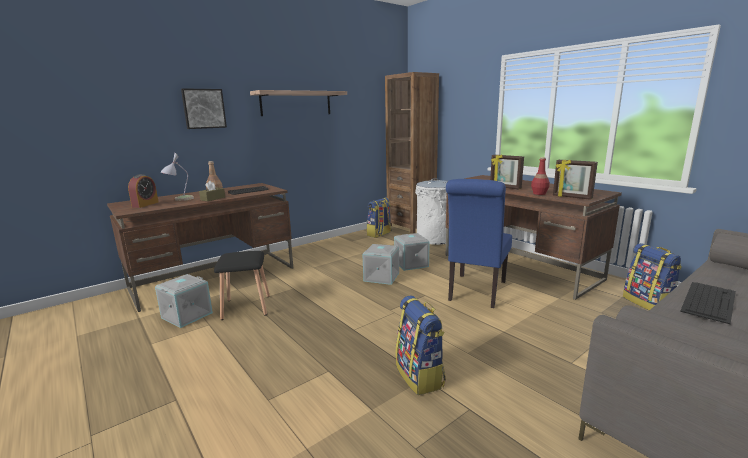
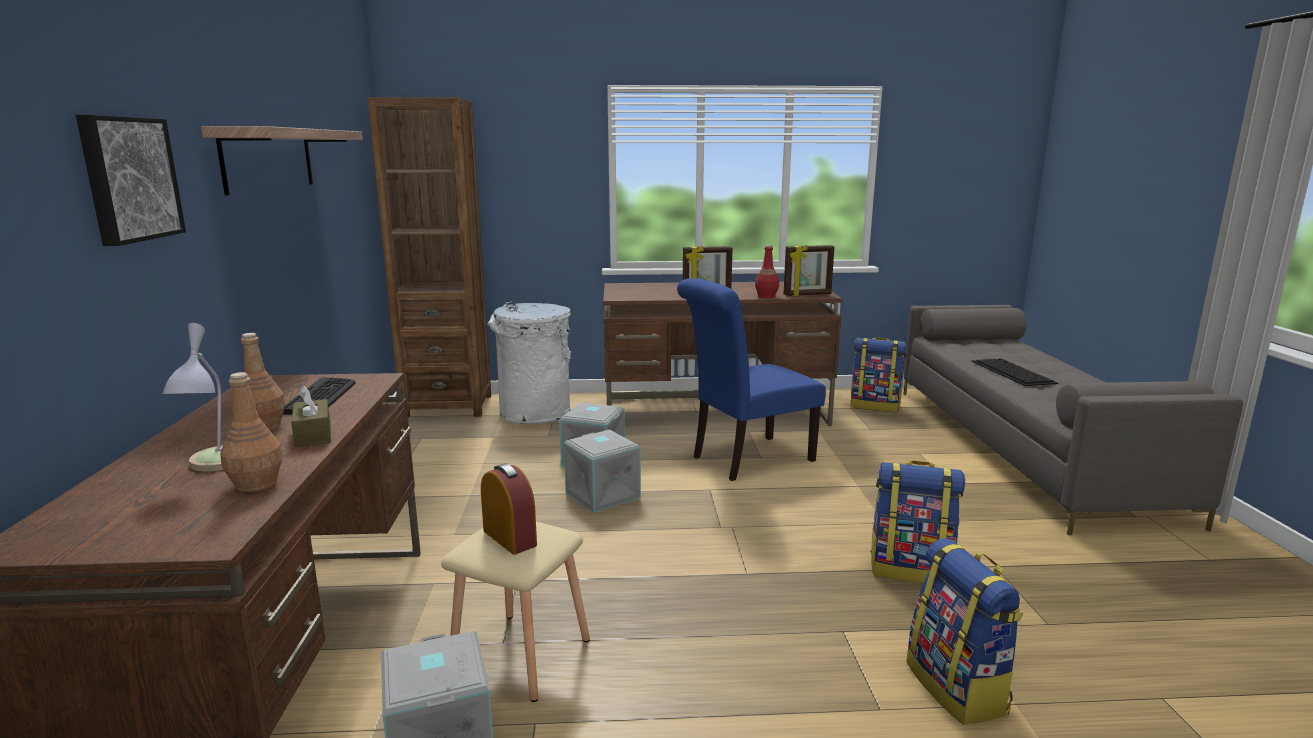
camera: 55 degrees left, 0 degrees up
alarm clock [128,174,158,208] -> alarm clock moved to [481,464,537,555]
black stool [214,251,270,320] -> beige stool [441,522,590,702]
backpack [367,198,392,238] -> backpack moved to [906,538,1023,725]
blue chair [446,179,512,308] -> blue chair turned 90 degrees clockwise [677,278,826,481]
none -> brown bottle [220,372,283,492]

